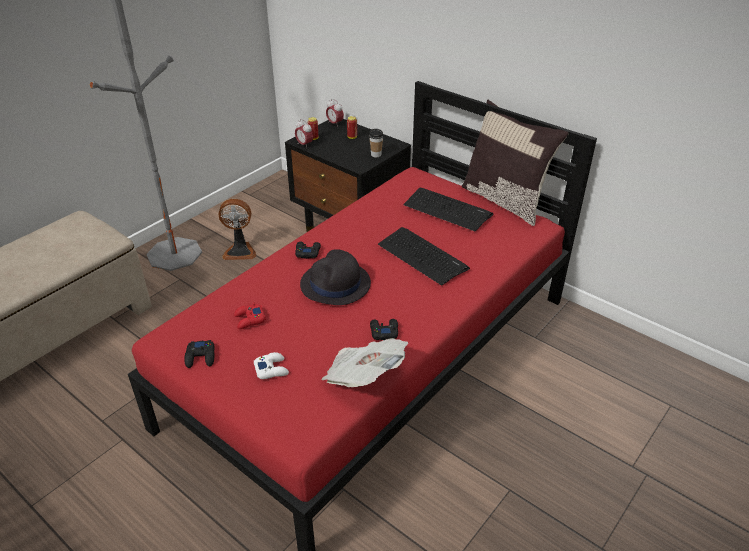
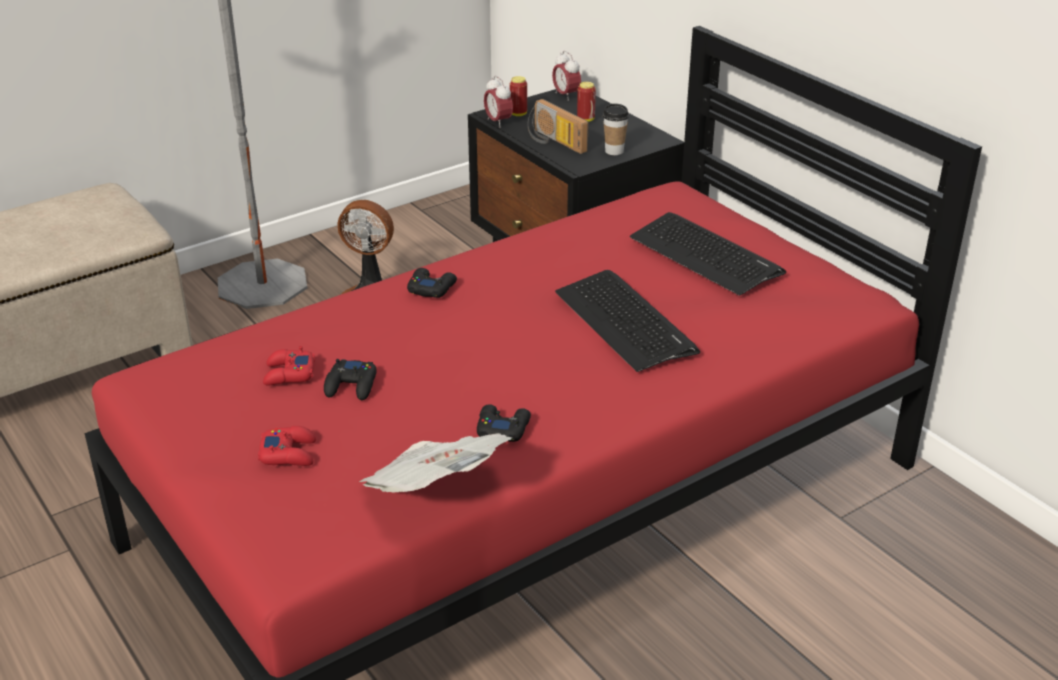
camera: 15 degrees right, 5 degrees down
black game controller [184,340,215,368] -> black game controller moved to [324,359,377,400]
white game controller [254,352,289,379] -> red game controller [258,426,316,466]
black hat [300,249,371,305] -> none
pillow [462,100,569,226] -> none
none -> radio [528,99,589,154]

